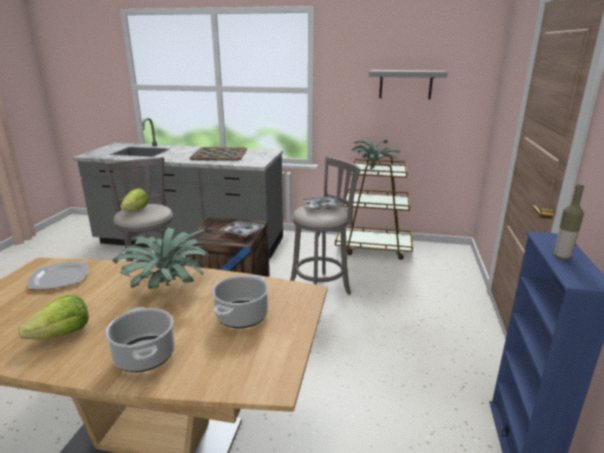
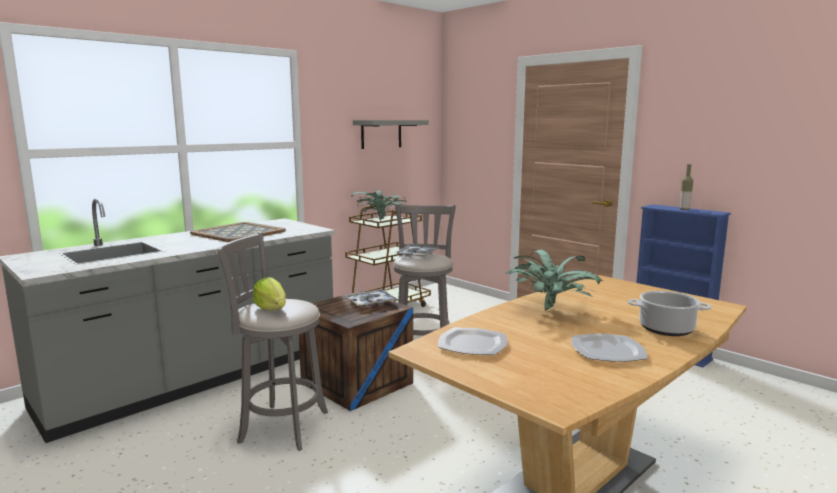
camera: 55 degrees left, 10 degrees down
lettuce [18,295,89,339] -> plate [571,334,648,362]
cooking pot [212,275,269,328] -> none

